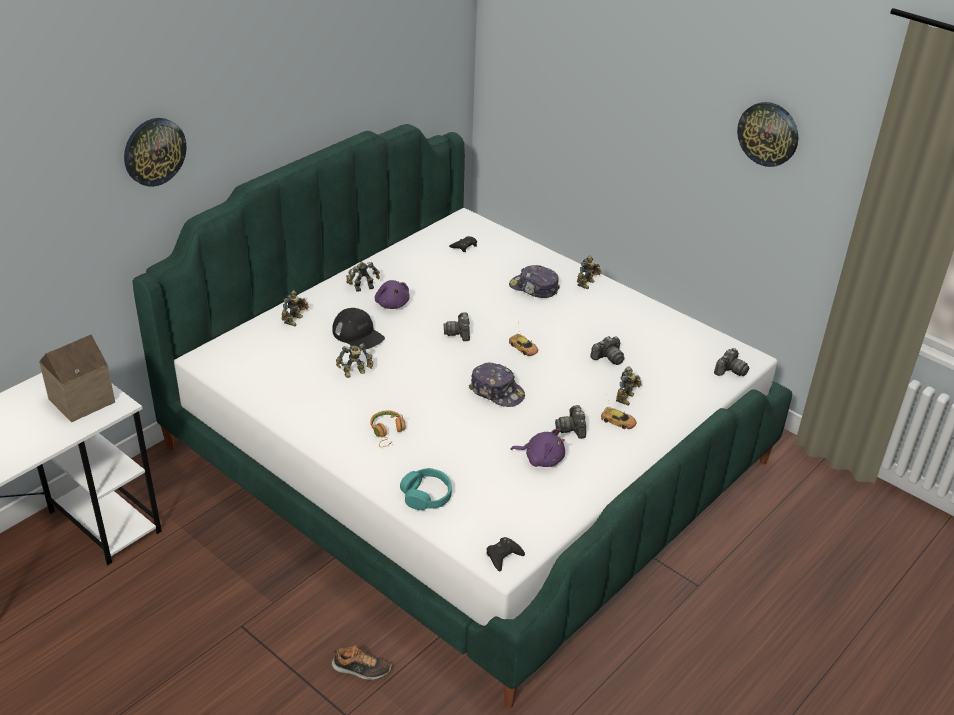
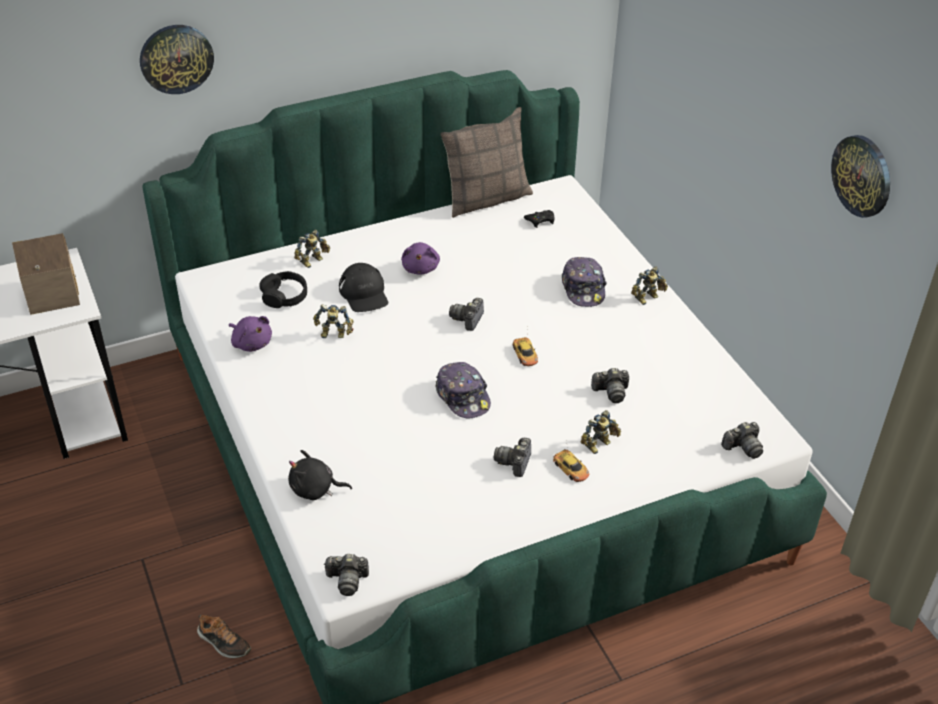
camera: 25 degrees right, 5 degrees up
toy robot [346,262,380,292] -> none
orange headphones [370,410,406,447] -> none
turquoise headphones [400,468,452,510] -> black plush toy [288,450,352,500]
black game controller [486,537,525,571] -> camera [324,554,369,596]
cap [509,265,560,298] -> cap turned 150 degrees counterclockwise [562,257,607,307]
purple plush toy [510,428,565,467] -> purple plush toy moved to [229,316,272,352]
none -> black headphones [259,271,307,308]
none -> pillow [441,107,533,218]

